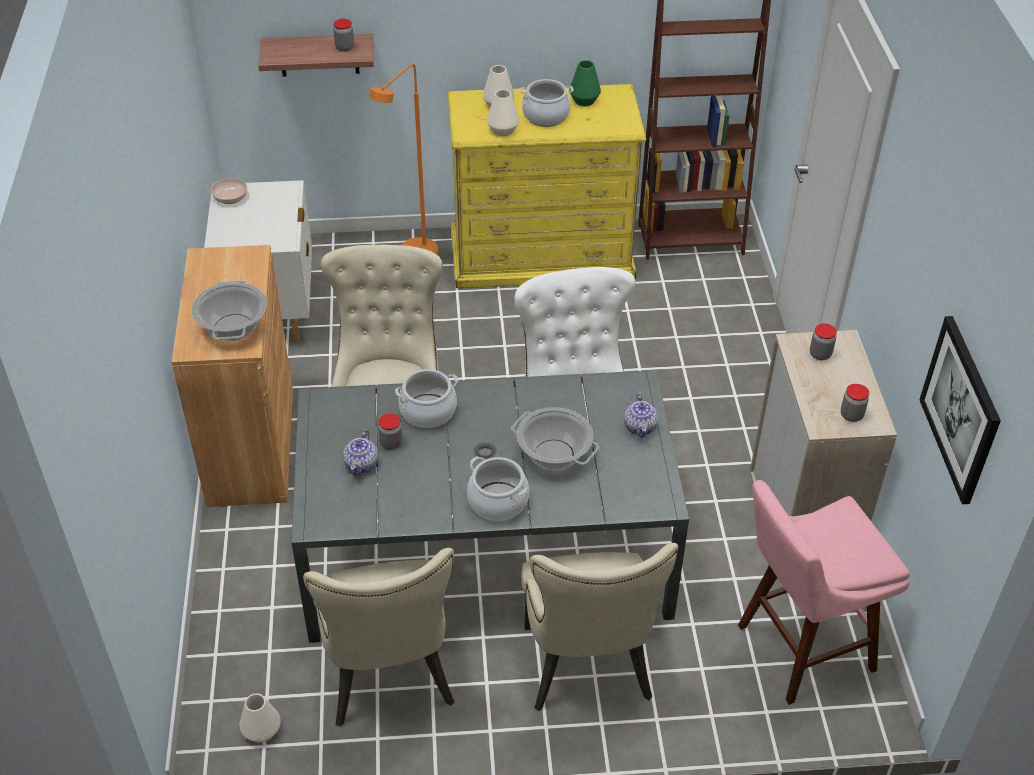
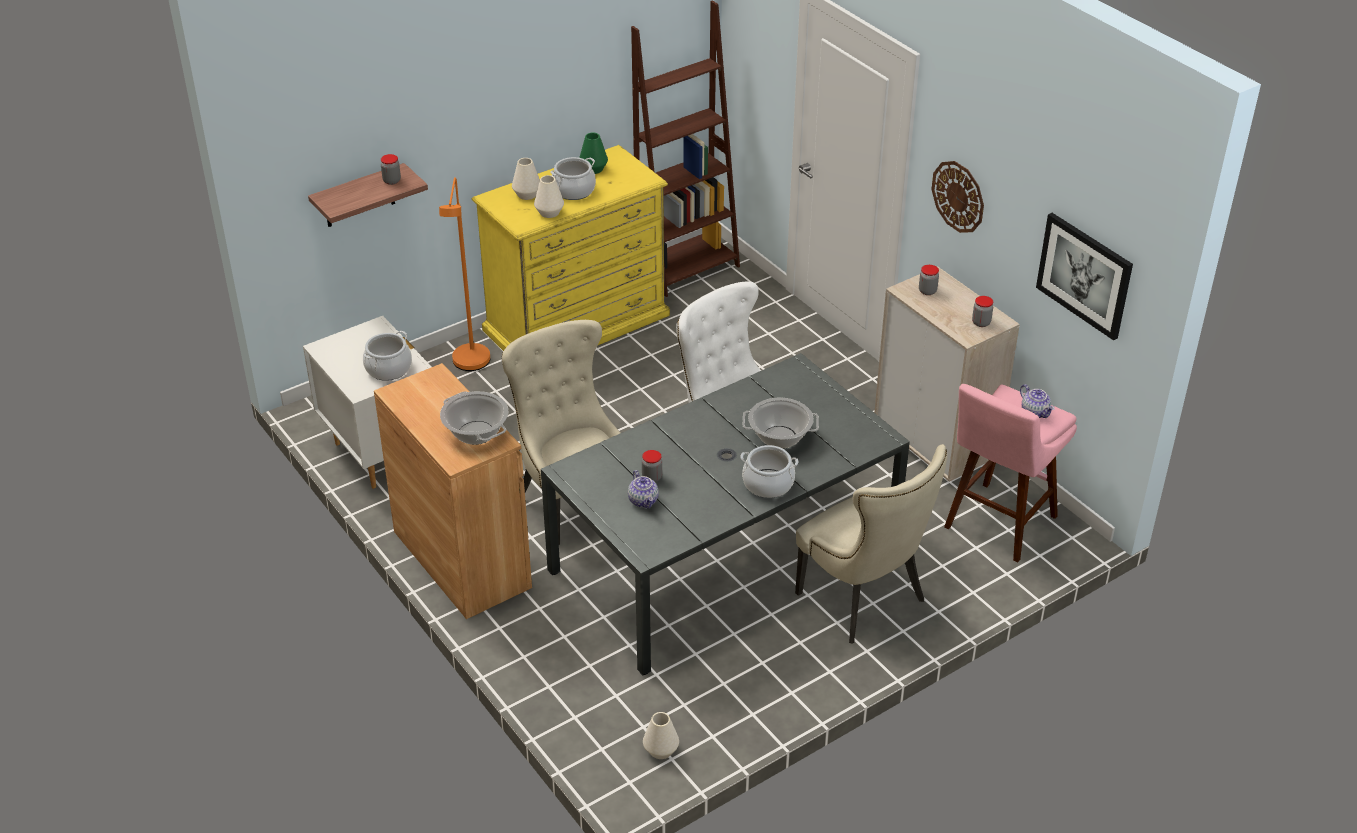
camera: 30 degrees left, 5 degrees down
bowl [211,178,247,204] -> none
beige chair [303,548,455,727] -> none
cooking pot [395,369,458,428] -> cooking pot moved to [363,331,412,381]
teapot [624,393,658,438] -> teapot moved to [1020,384,1055,418]
none -> wall clock [931,161,984,233]

